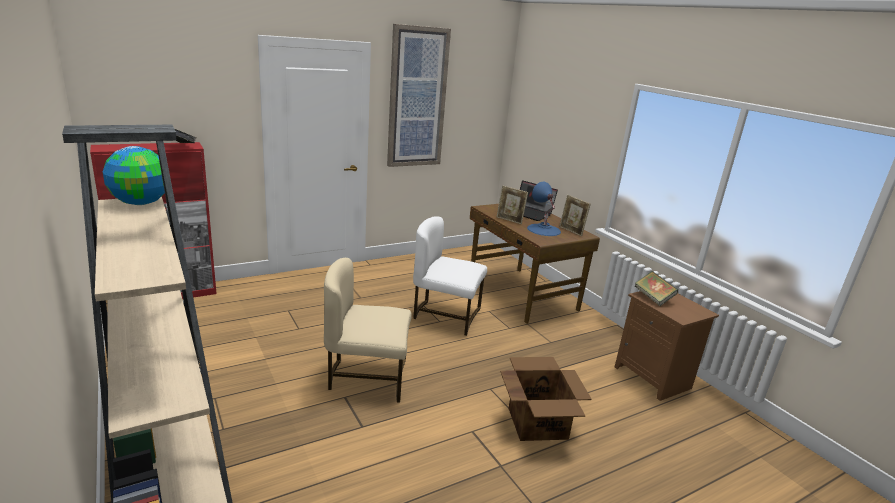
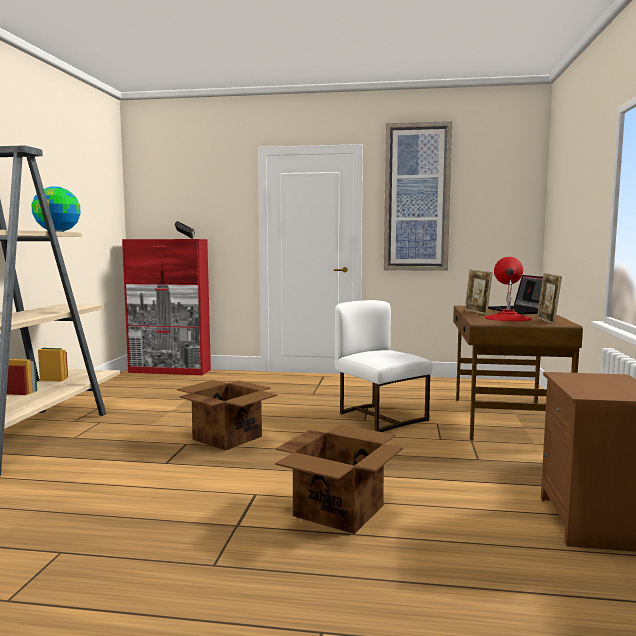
camera: 40 degrees right, 15 degrees down
beige chair [324,258,412,403] -> cardboard box [177,380,278,451]
blue table lamp [527,182,561,236] -> red table lamp [485,257,532,322]
book [635,271,678,306] -> none

